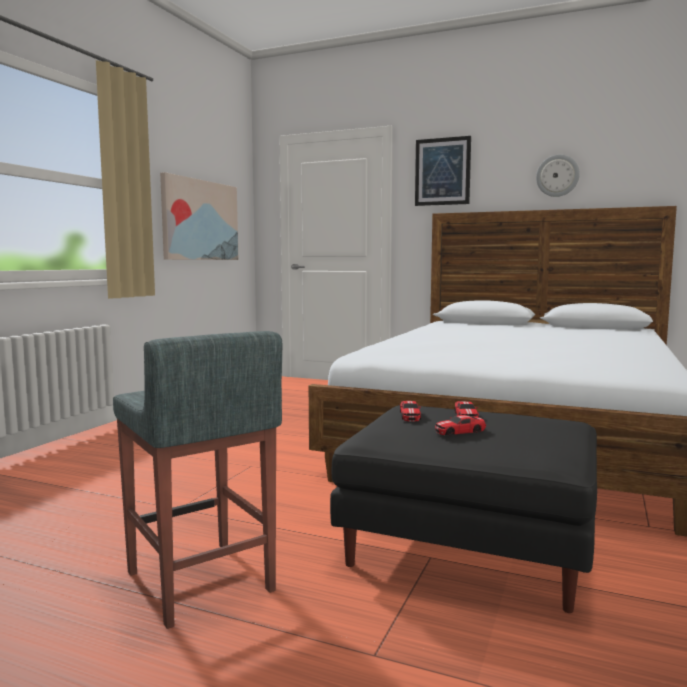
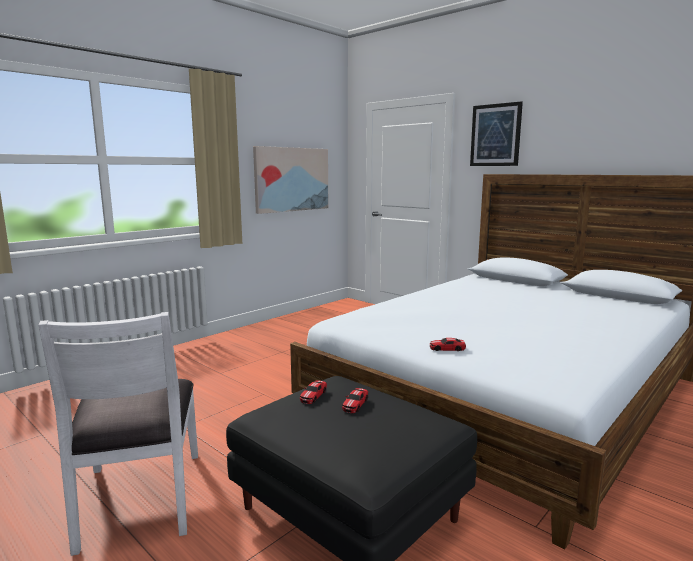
camera: 20 degrees right, 5 degrees up
grey stool [113,331,282,629] -> white chair [39,312,198,556]
toy car [435,415,486,435] -> toy car moved to [430,338,466,351]
wall clock [536,154,580,197] -> none

